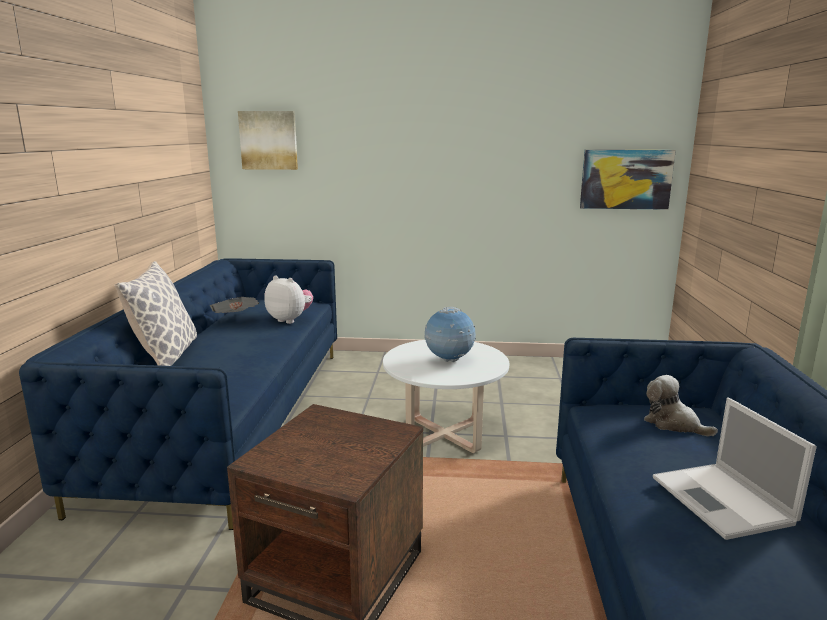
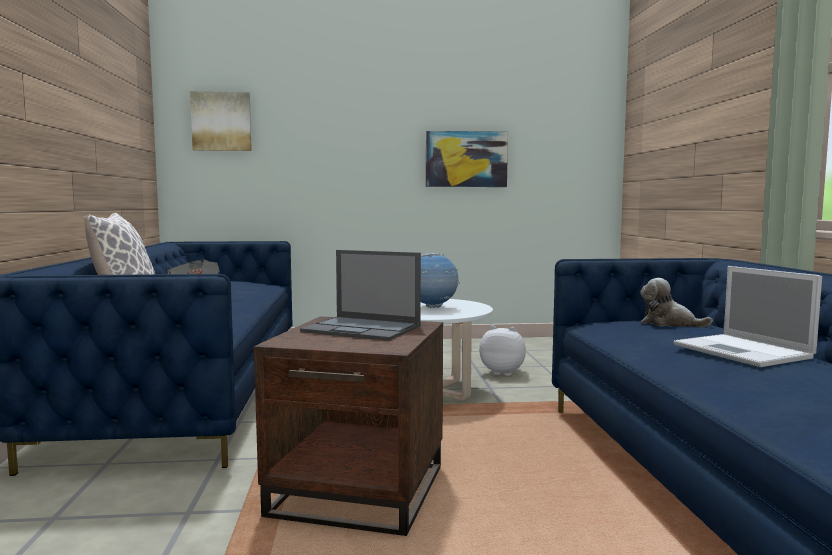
camera: 10 degrees left, 10 degrees down
plush toy [264,275,313,324] -> plush toy moved to [479,325,526,376]
picture [580,150,676,210] -> picture moved to [426,131,508,187]
none -> laptop [300,250,421,341]

